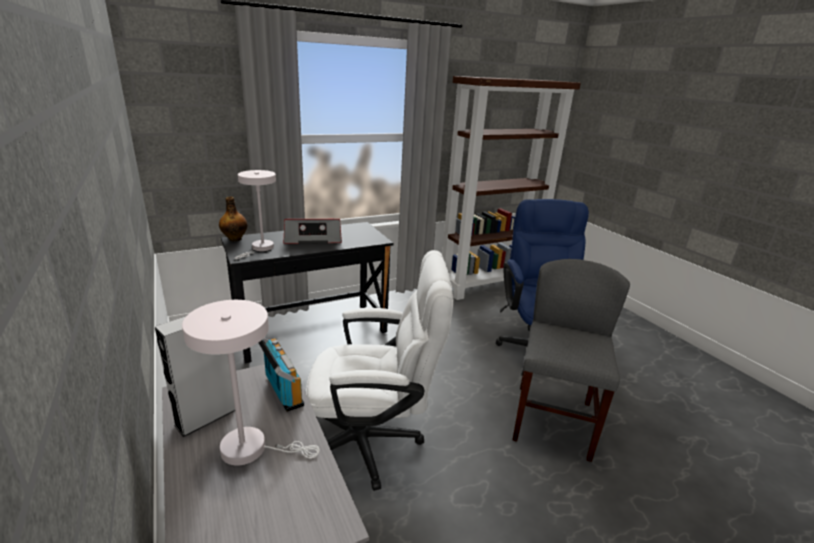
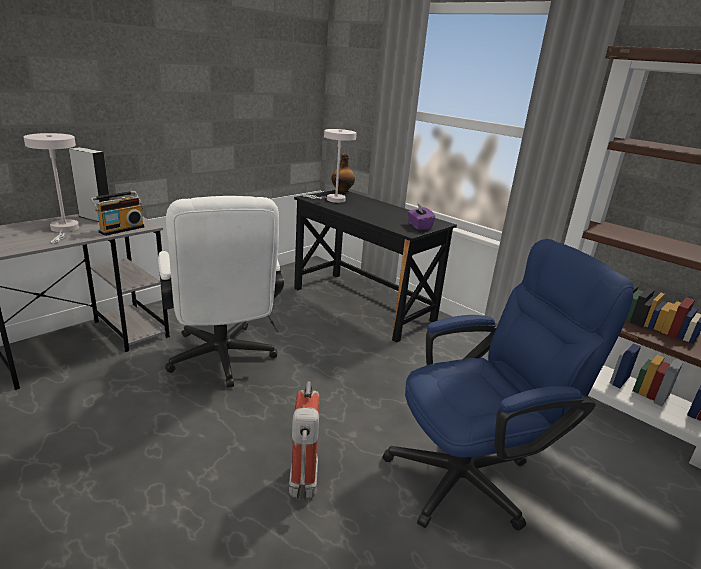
camera: 70 degrees right, 0 degrees up
radio [284,219,342,244] -> none
grey chair [513,259,630,462] -> fire extinguisher [289,381,320,499]
none -> purple tissue box [408,204,435,230]

